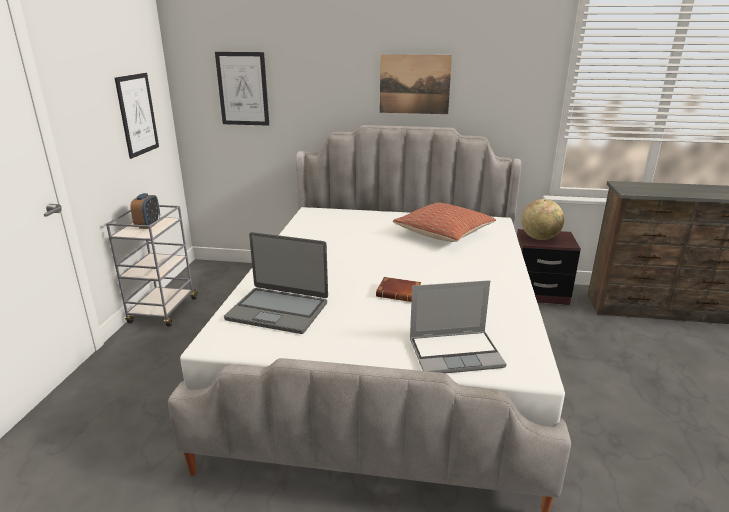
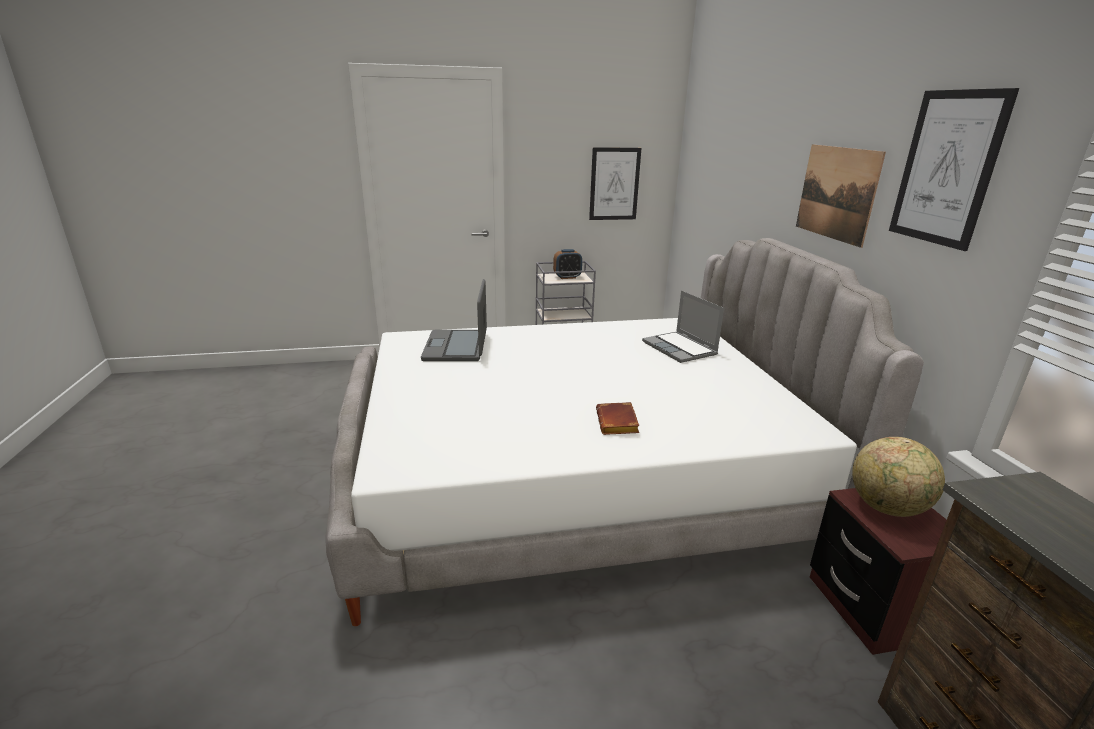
camera: 70 degrees right, 0 degrees up
picture [215,52,269,126] -> picture moved to [889,88,1019,251]
brown book [376,277,421,302] -> brown book moved to [596,402,639,435]
pillow [393,203,496,242] -> none
laptop [410,280,507,373] -> laptop moved to [642,291,724,363]

